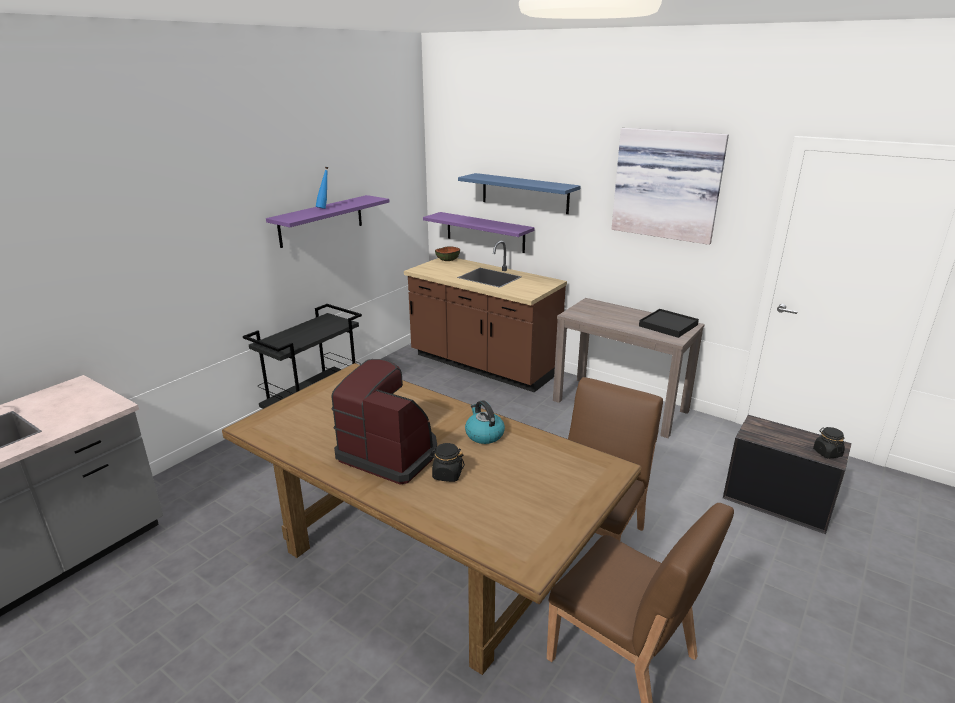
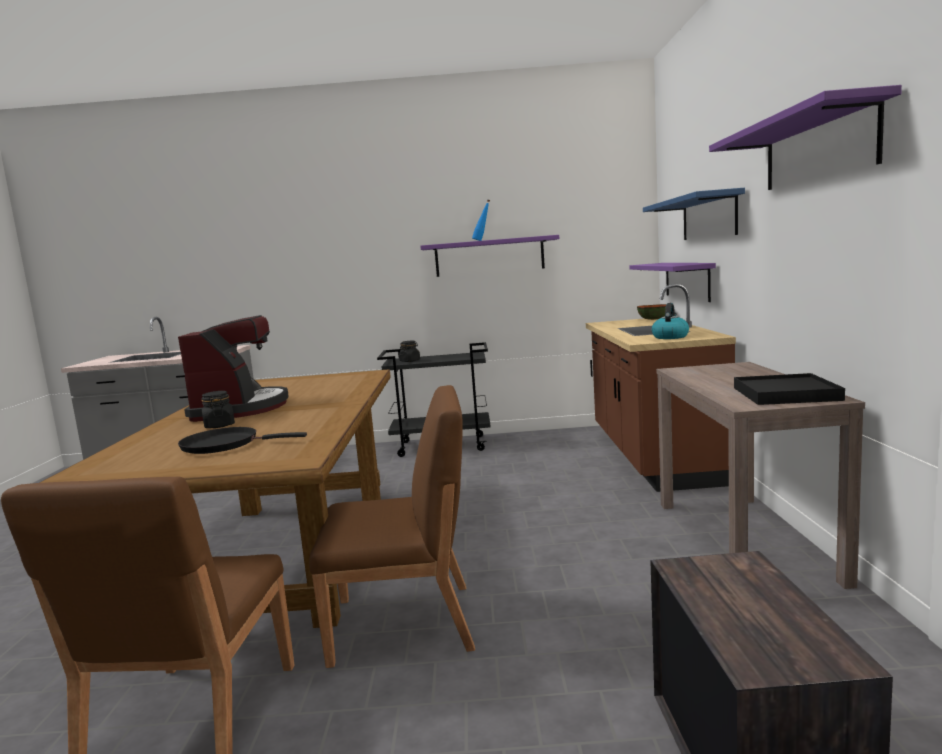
camera: 55 degrees right, 15 degrees down
kettle [465,400,505,444] -> kettle moved to [652,303,689,339]
picture [612,128,729,245] -> purple shelf [709,85,902,190]
black jar [813,427,845,459] -> black jar moved to [399,341,420,362]
none -> black frying pan [178,427,307,454]

